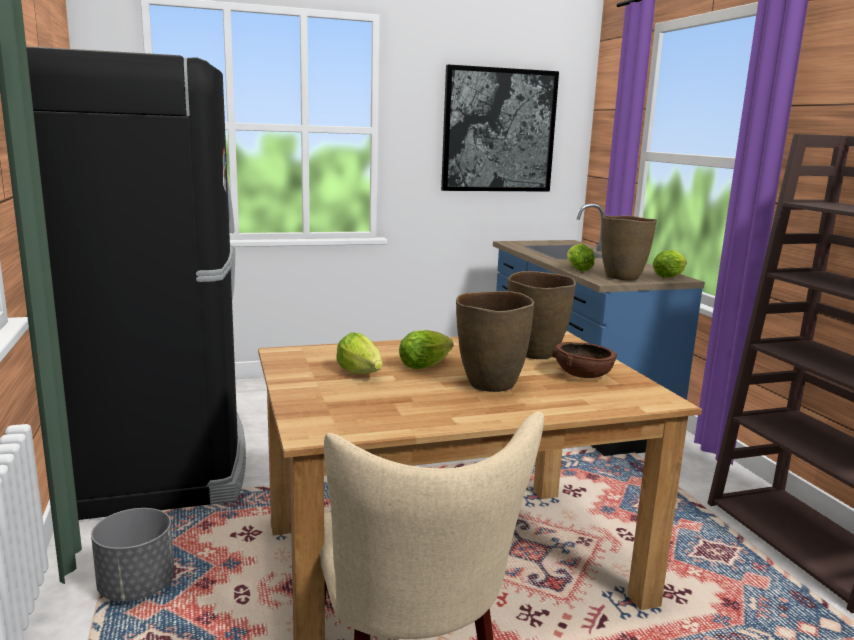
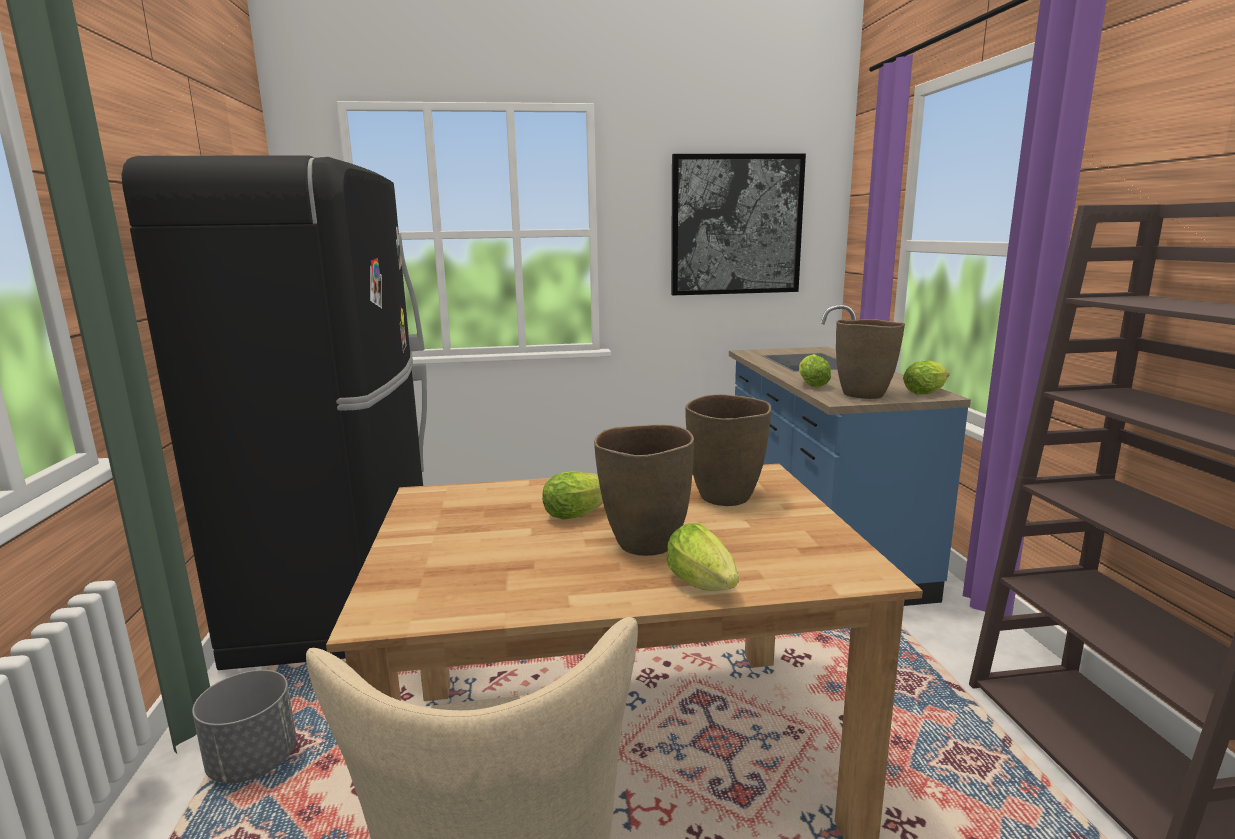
camera: 10 degrees right, 0 degrees up
lettuce [336,332,383,375] -> lettuce moved to [667,523,739,591]
brown bowl [552,342,617,378] -> none

